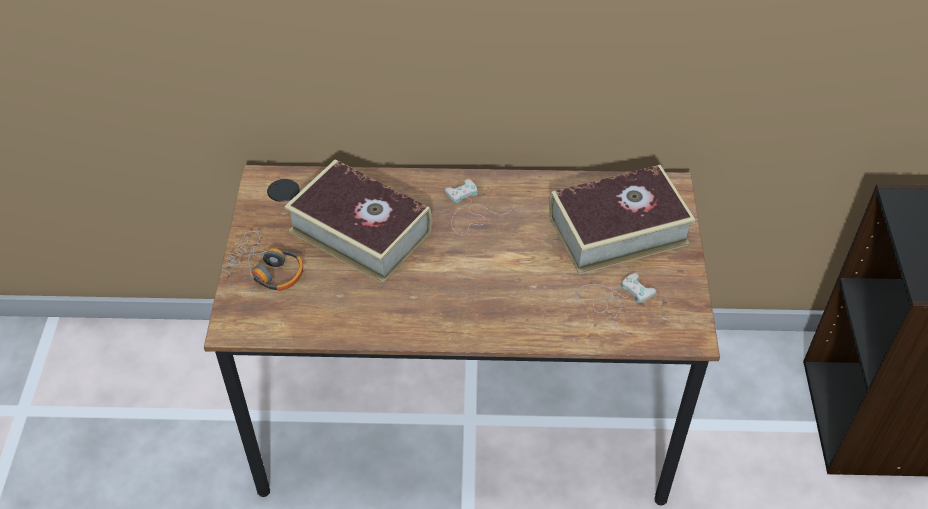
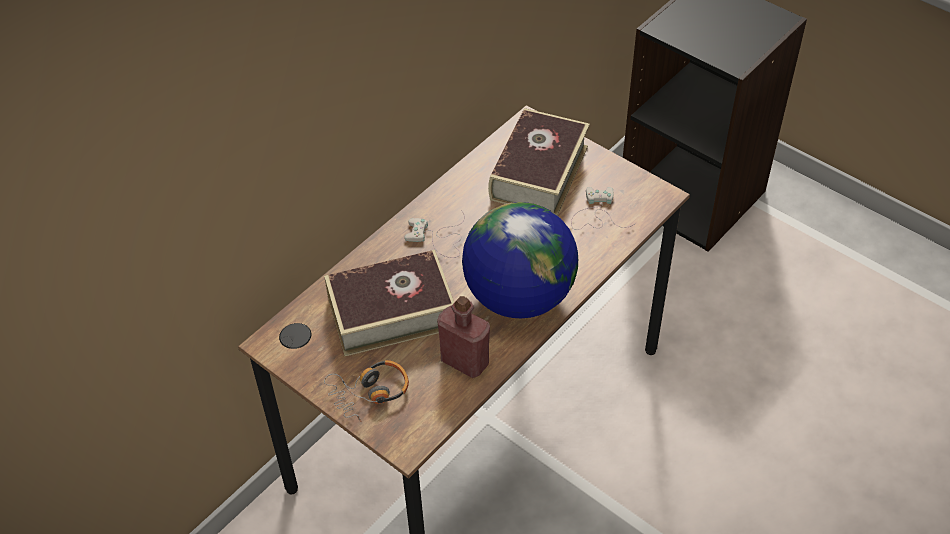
camera: 50 degrees left, 0 degrees up
none -> red bottle [437,296,490,378]
none -> globe [462,202,578,318]

